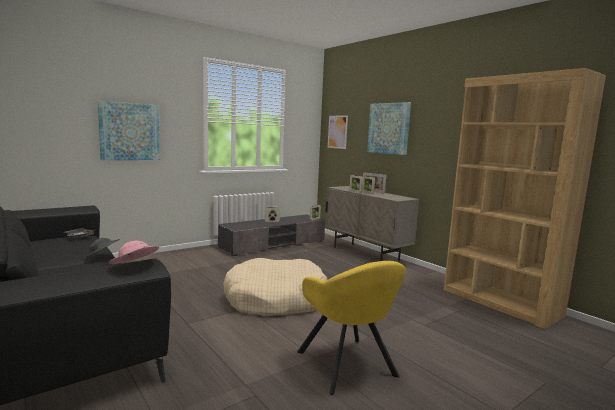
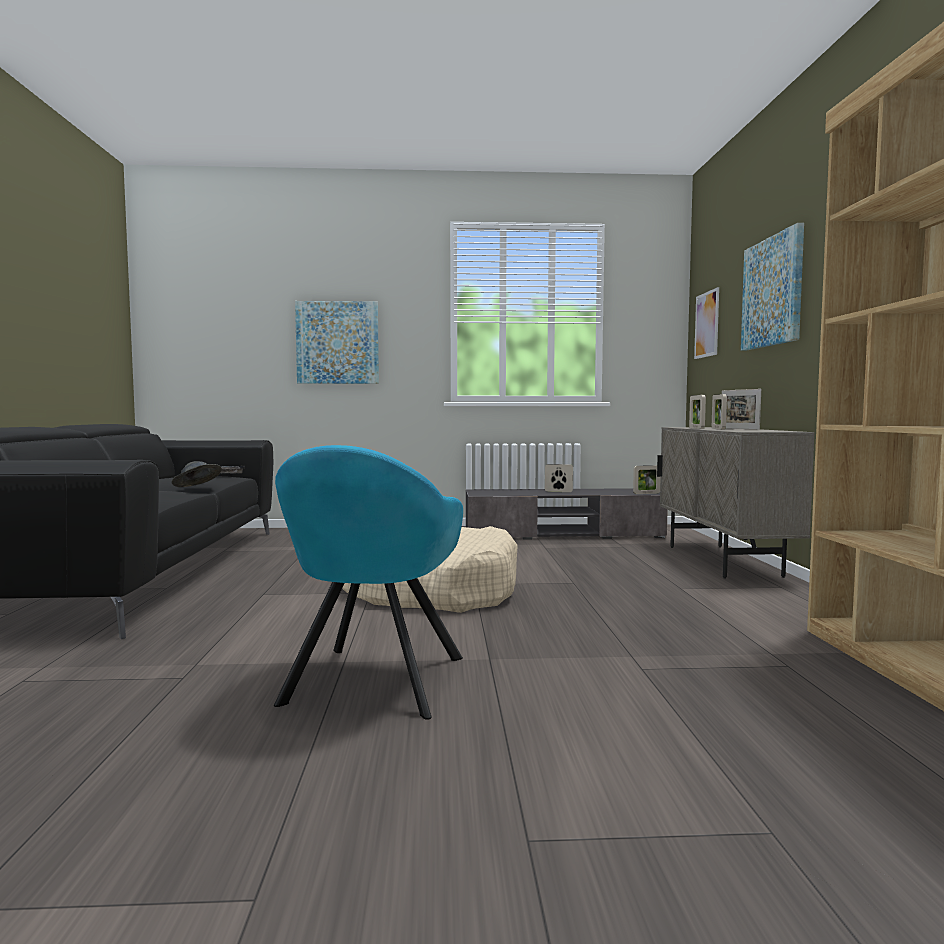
camera: 35 degrees right, 5 degrees down
pink hat [109,240,159,264] -> none
yellow armchair [297,261,406,395] -> turquoise armchair [274,445,463,720]

